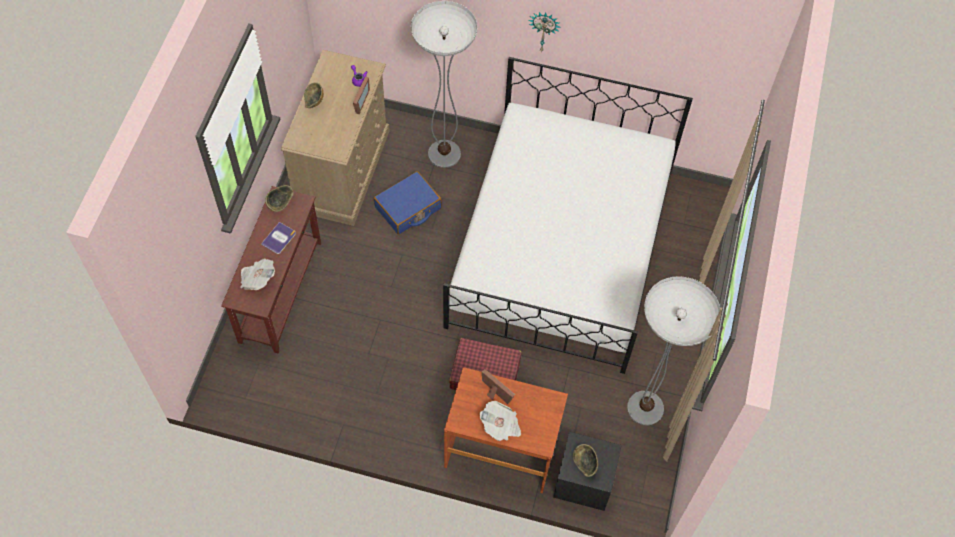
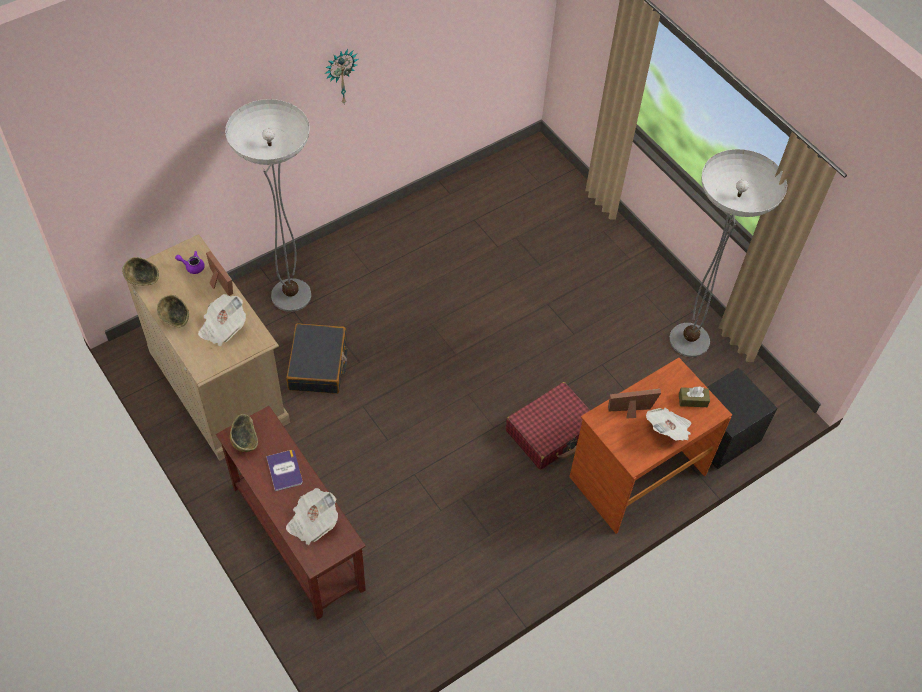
camera: 50 degrees left, 5 degrees down
blue suitcase [374,171,442,234] -> black suitcase [286,323,347,394]
white bed [443,57,693,374] -> none
bowl [573,444,598,477] -> bowl moved to [123,257,159,286]
none -> newspaper [198,294,246,346]
none -> brown tissue box [679,386,710,407]

